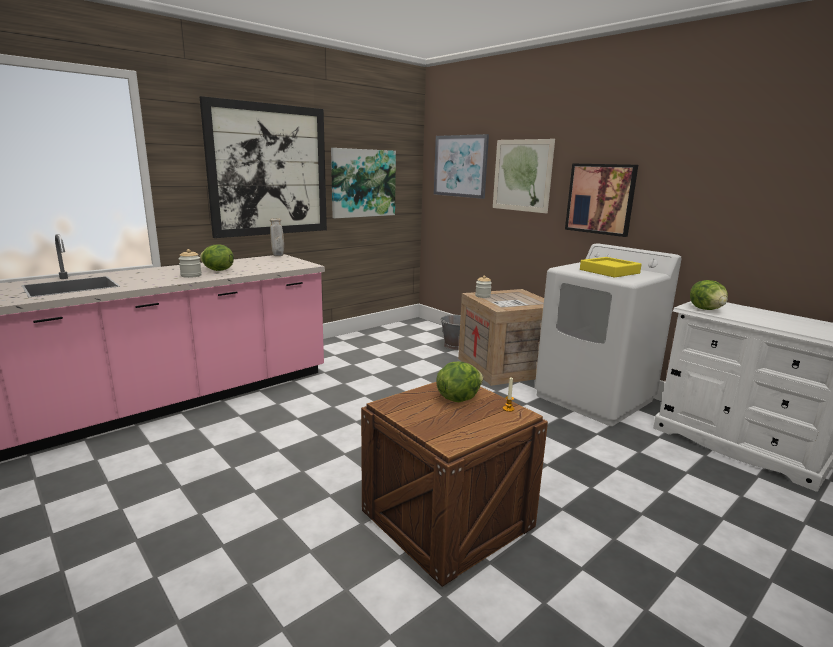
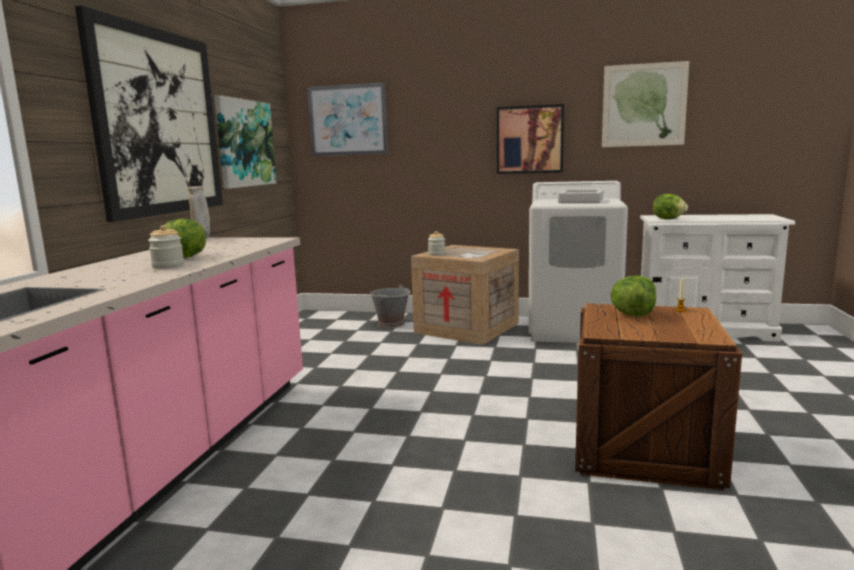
camera: 35 degrees left, 5 degrees down
picture [493,139,555,213] -> picture moved to [602,61,689,147]
yellow tray [580,257,642,278] -> grey tray [558,190,603,203]

